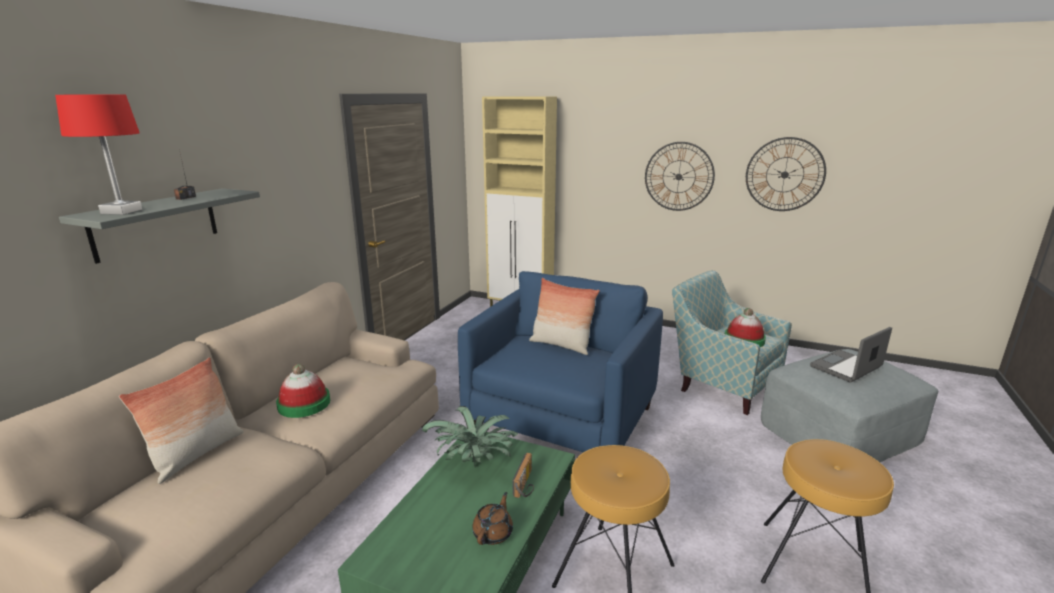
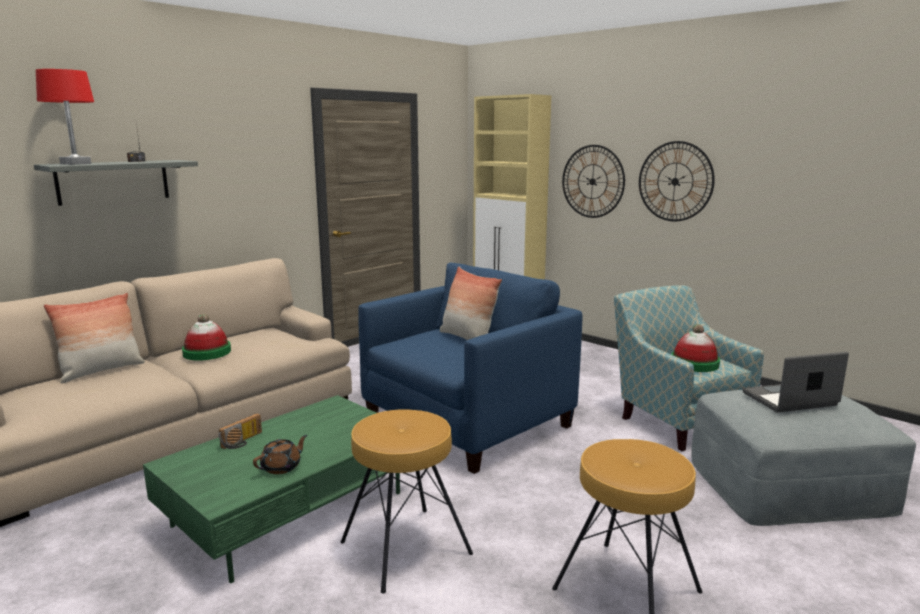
camera: 20 degrees right, 5 degrees down
potted plant [422,406,518,466] -> none
radio [513,453,534,498] -> radio moved to [218,413,262,449]
wall clock [746,137,826,211] -> wall clock moved to [562,145,625,218]

